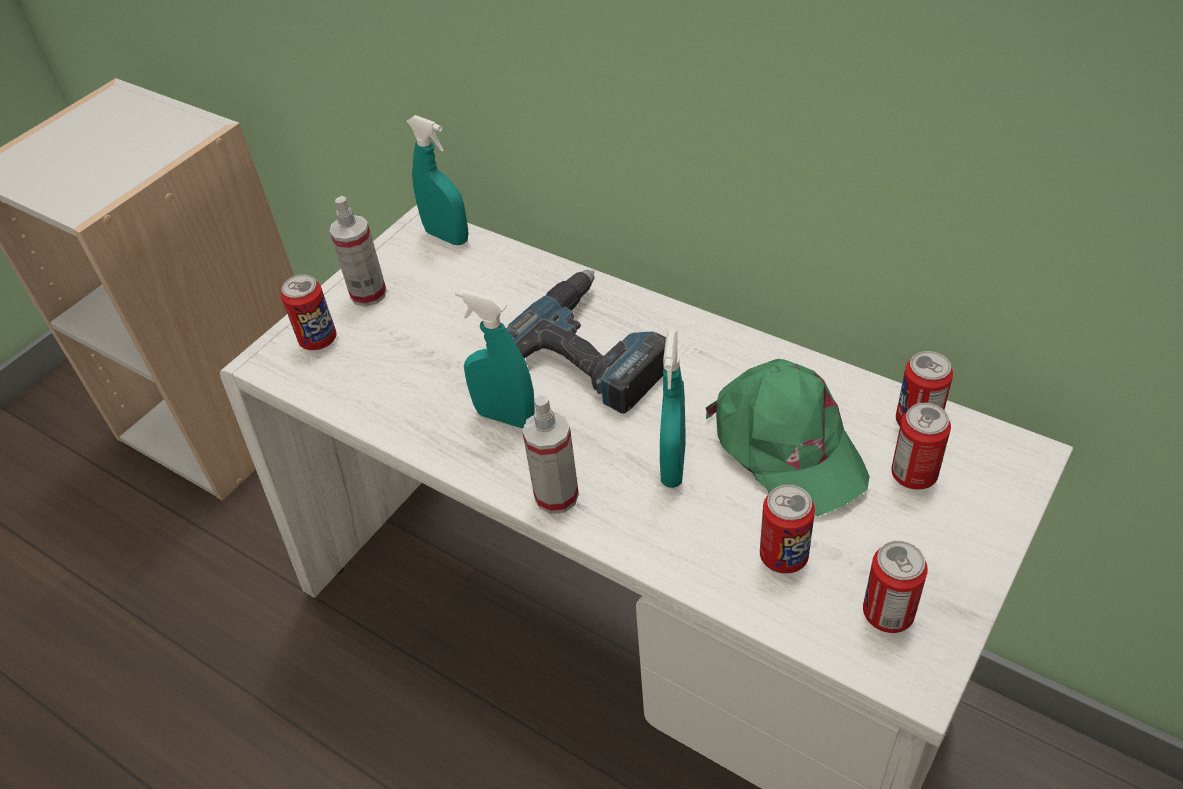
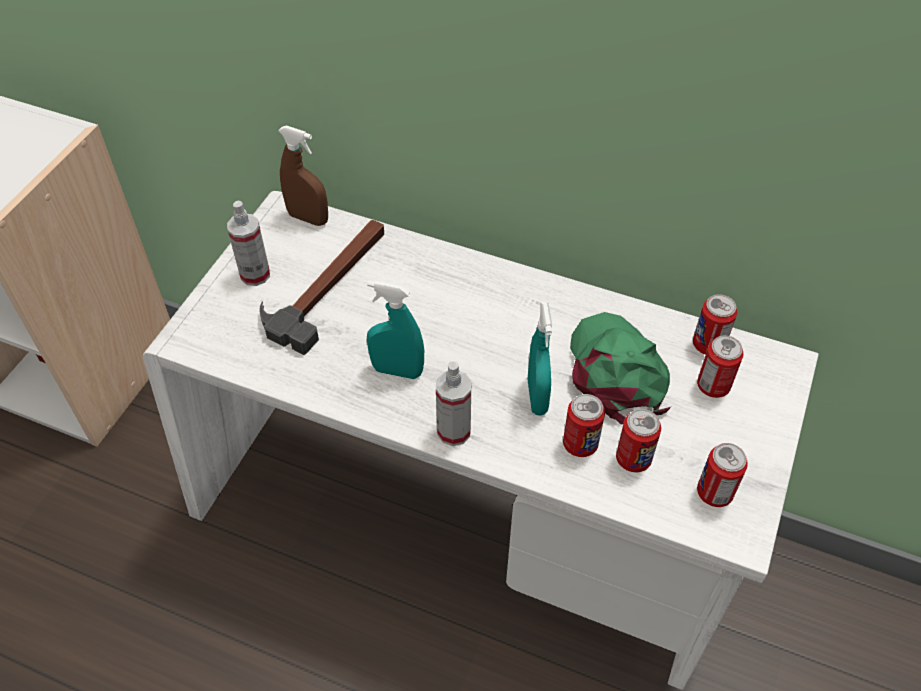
camera: 15 degrees left, 5 degrees up
can [281,275,337,350] -> can moved to [563,394,605,457]
turquoise spray bottle [406,115,469,245] -> brown spray bottle [278,125,328,226]
power drill [506,270,666,414] -> none
green cap [706,359,870,516] -> green cap turned 150 degrees counterclockwise [570,312,671,424]
none -> hammer [259,220,384,355]

